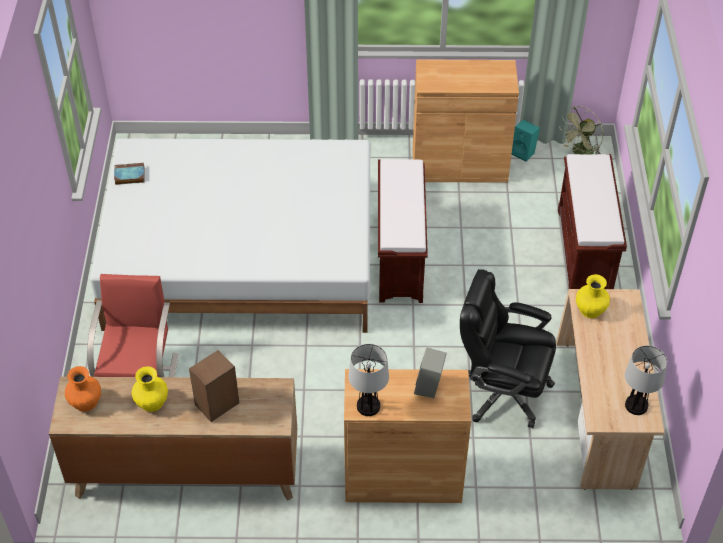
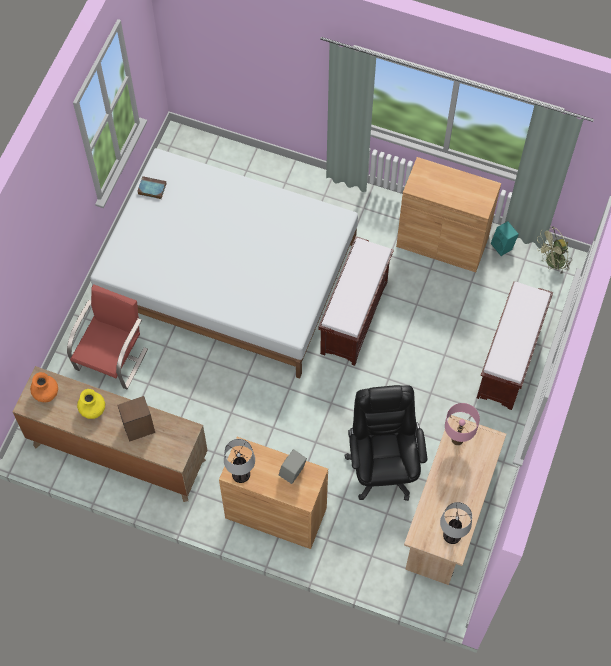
camera: 20 degrees right, 15 degrees up
black office chair [460,269,556,428] -> black office chair turned 45 degrees clockwise [344,385,427,501]
yellow vase [576,274,610,318] -> pink table lamp [445,403,480,445]

